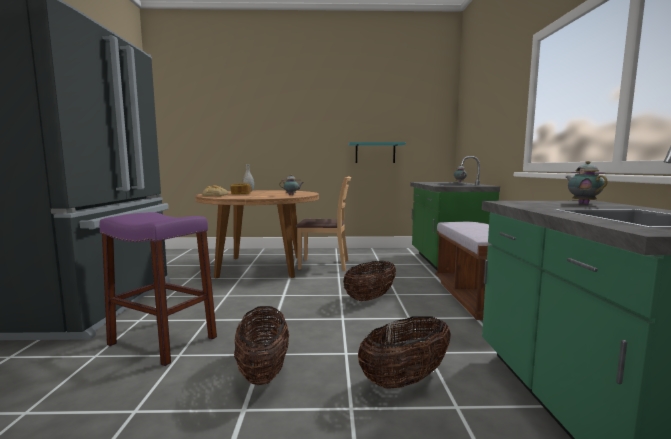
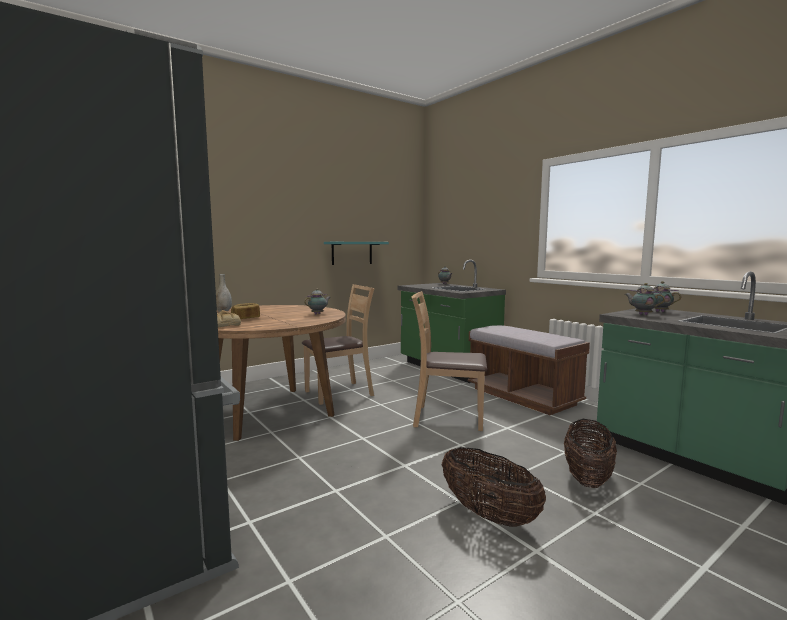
camera: 35 degrees left, 0 degrees up
purple stool [99,212,217,366] -> none
basket [343,261,396,301] -> brown chair [411,291,487,431]
none -> teapot [625,283,665,315]

